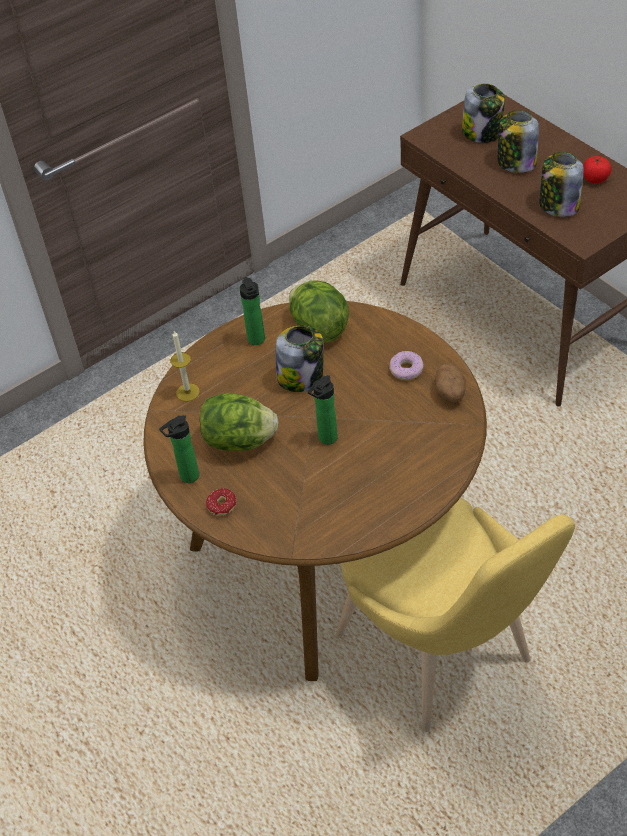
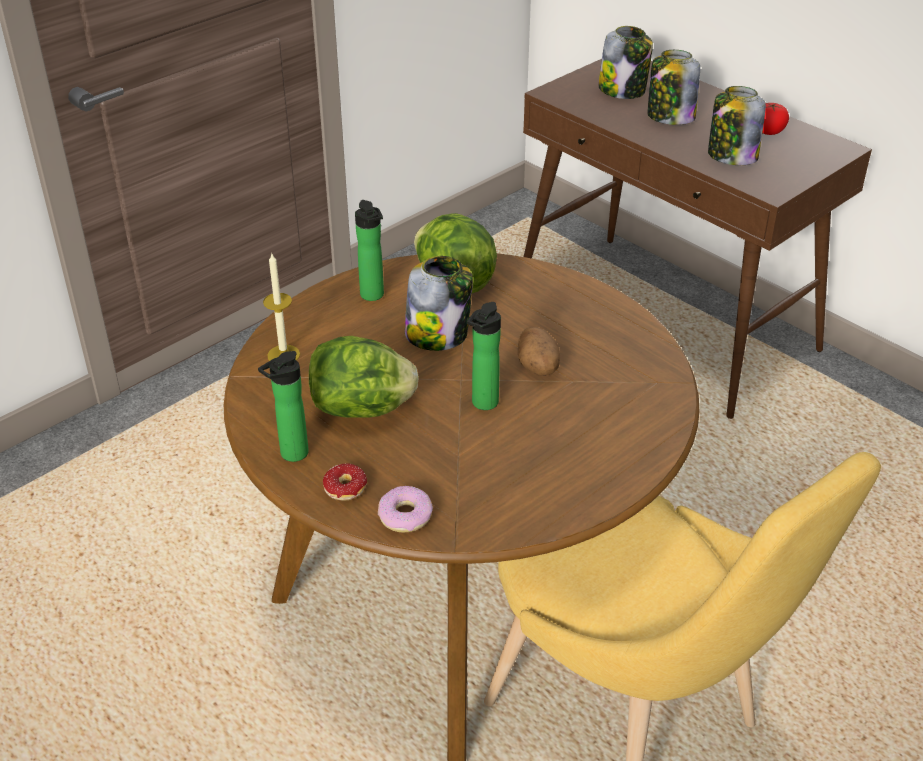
camera: 10 degrees left, 10 degrees down
donut [389,351,424,380] -> donut moved to [378,486,433,532]
potato [435,364,466,402] -> potato moved to [518,327,560,376]

